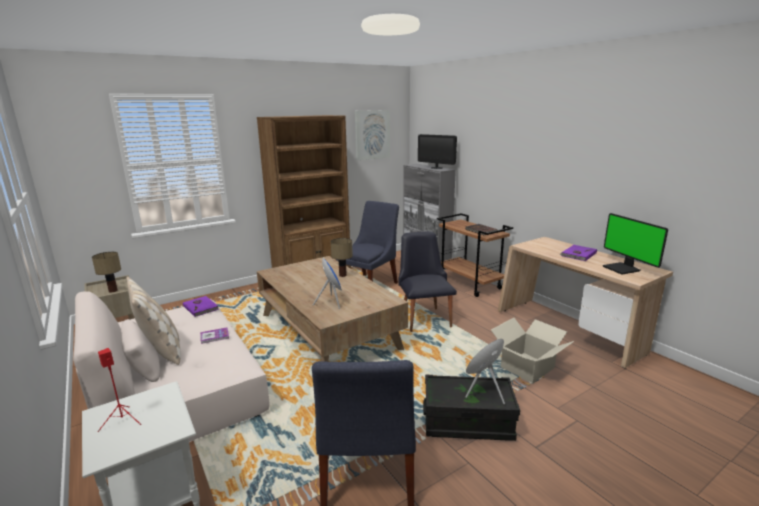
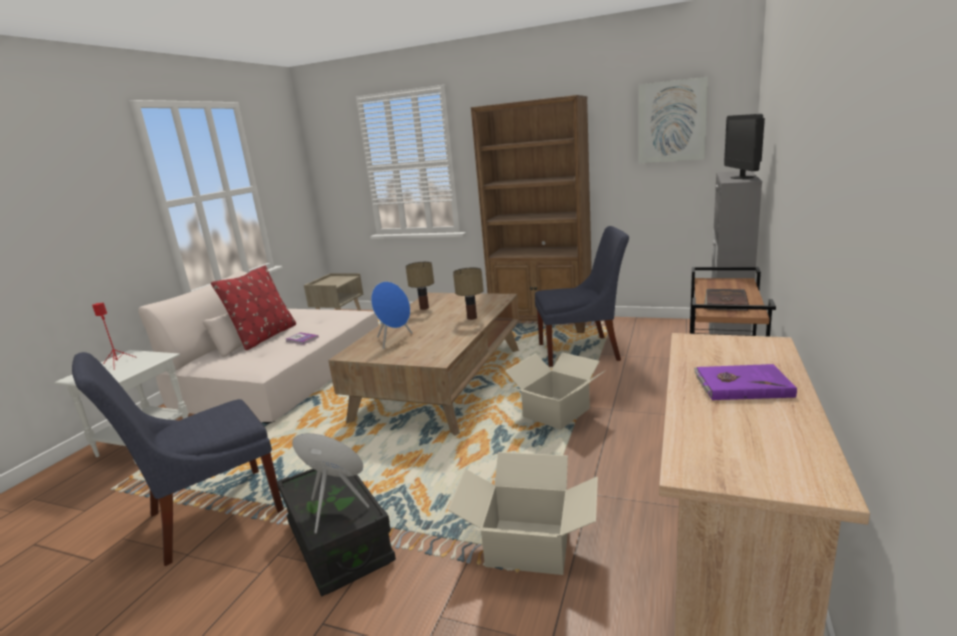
camera: 55 degrees right, 0 degrees up
table lamp [92,252,121,293] -> table lamp moved to [406,262,434,310]
beige pillow [126,276,181,365] -> red pillow [211,265,296,350]
purple book [183,296,219,317] -> none
black chair [398,231,457,332] -> cardboard box [505,352,606,430]
monitor [602,213,668,274] -> none

